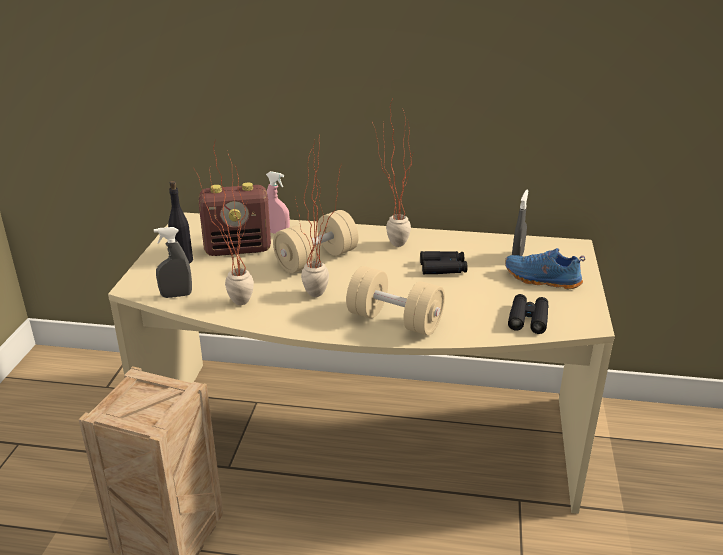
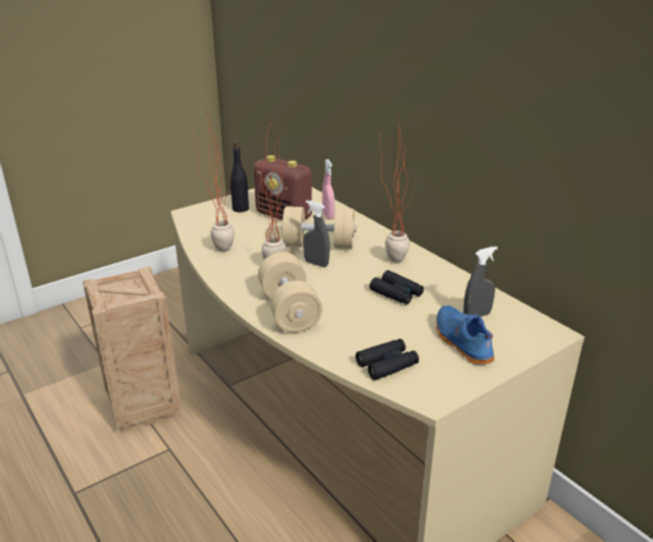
camera: 45 degrees right, 0 degrees up
grey spray bottle [154,227,192,298] -> grey spray bottle moved to [303,200,330,267]

